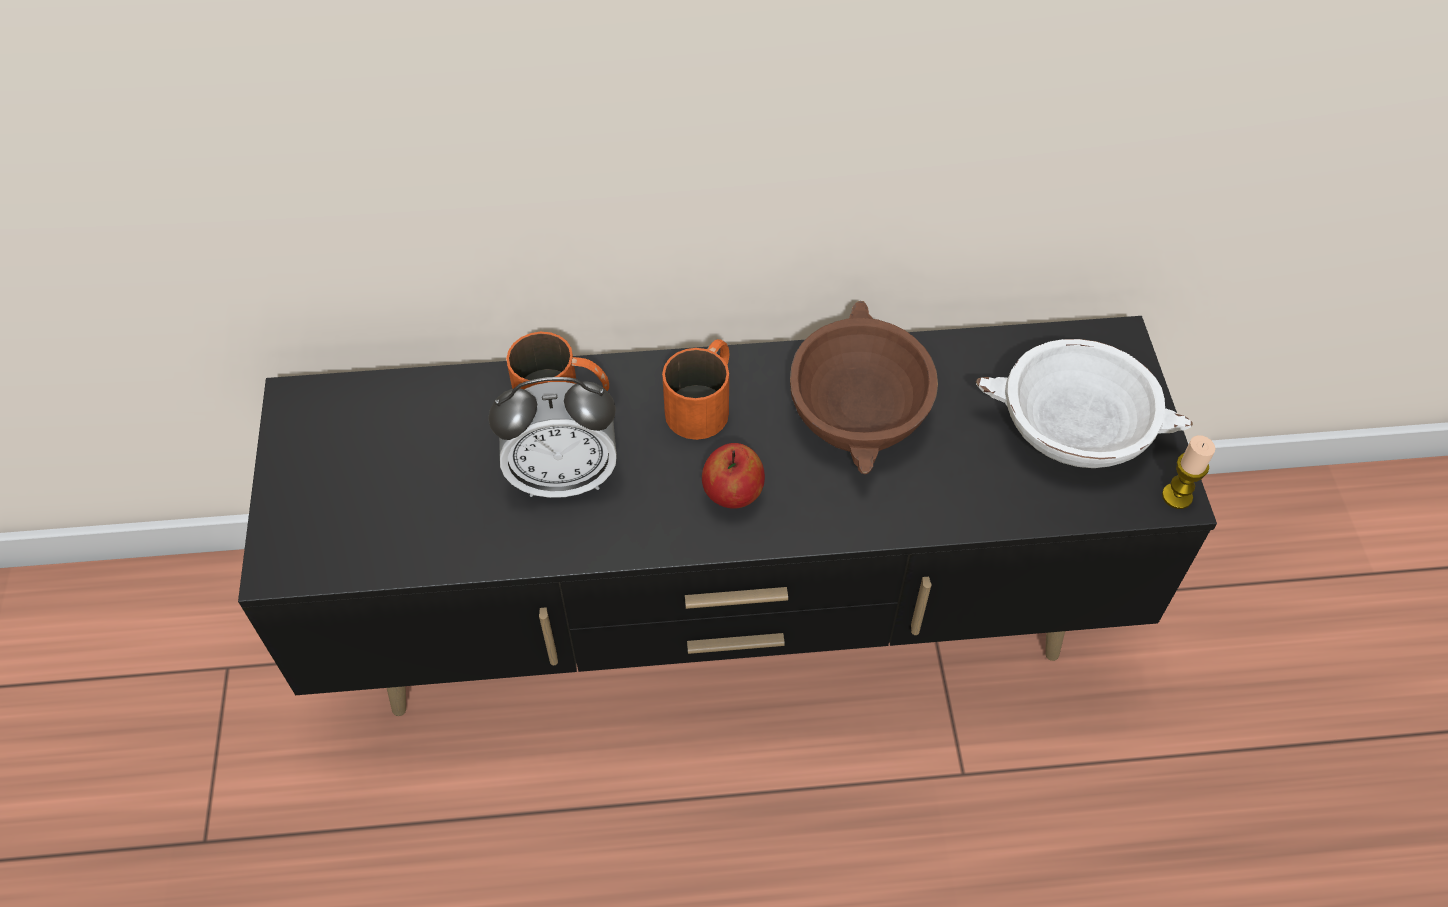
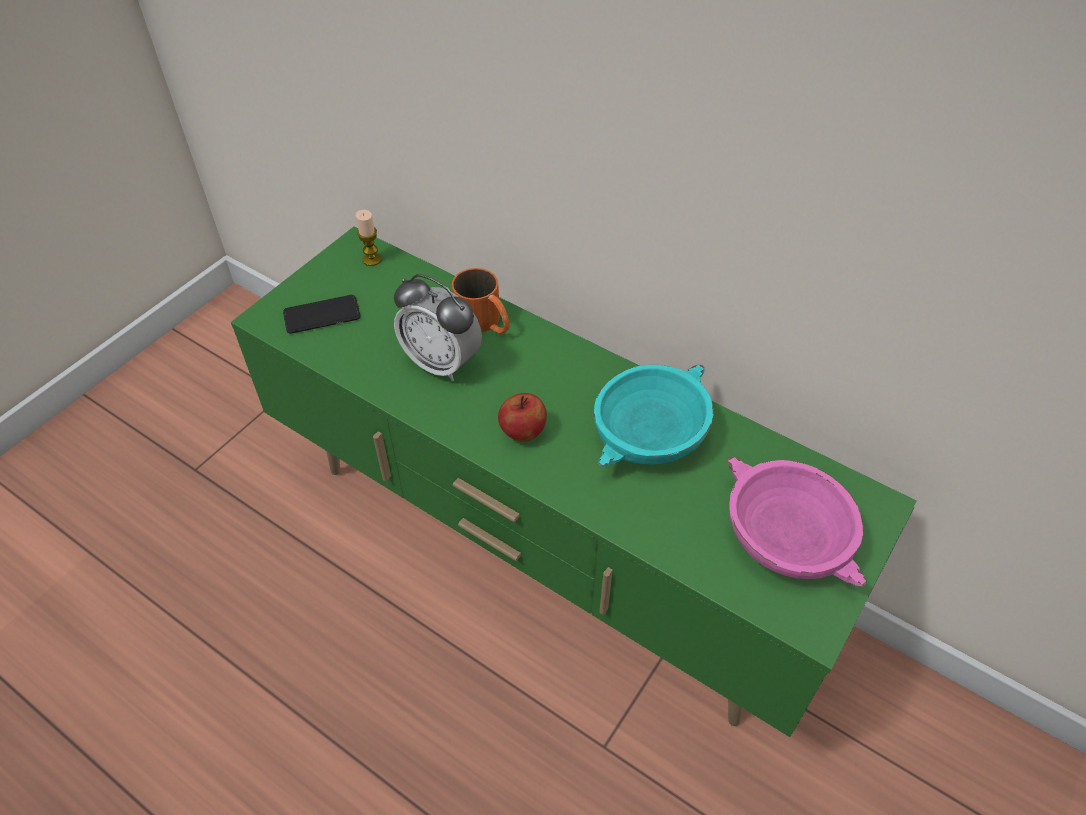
camera: 40 degrees right, 5 degrees down
black tv stand [238,316,1217,716] -> green tv stand [231,227,917,737]
orange mug [662,339,729,440] -> none
brown bowl [790,301,938,474] -> turquoise bowl [594,365,713,467]
white bowl [976,339,1193,468] -> pink bowl [728,456,866,586]
candle [1162,435,1216,509] -> candle moved to [356,210,382,266]
none -> phone [283,295,360,334]

